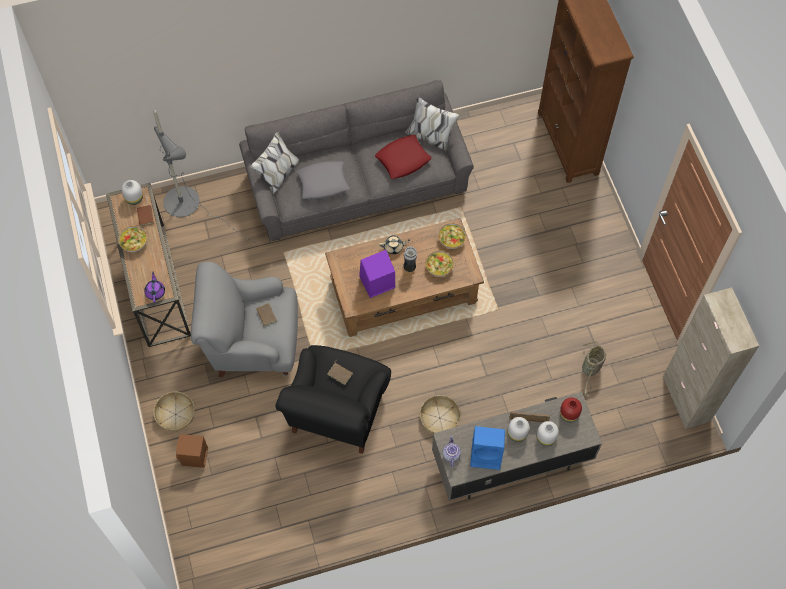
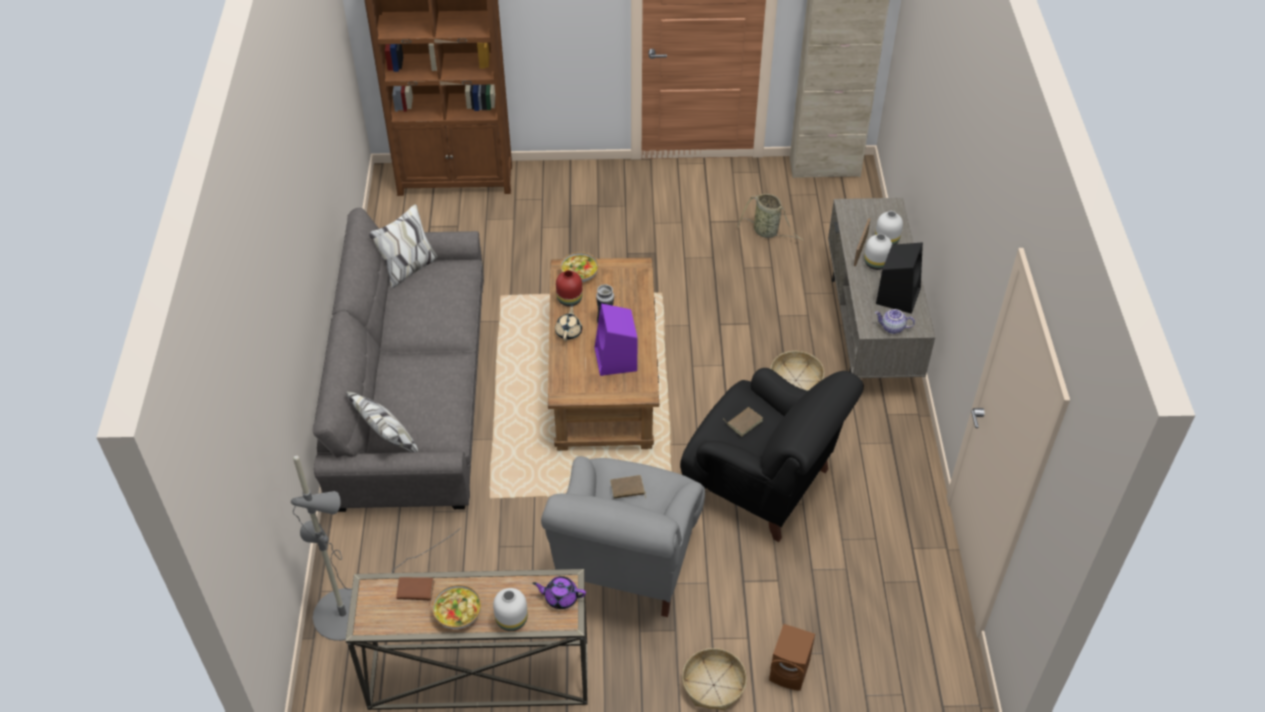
camera: 75 degrees left, 15 degrees down
white vase [121,180,143,205] -> white vase moved to [493,588,528,631]
grey pillow [296,161,350,199] -> none
red pillow [375,135,432,179] -> none
bowl [425,251,454,277] -> none
blue speaker [470,426,505,470] -> black speaker [876,242,923,314]
red vase [560,397,582,422] -> red vase moved to [556,270,583,306]

